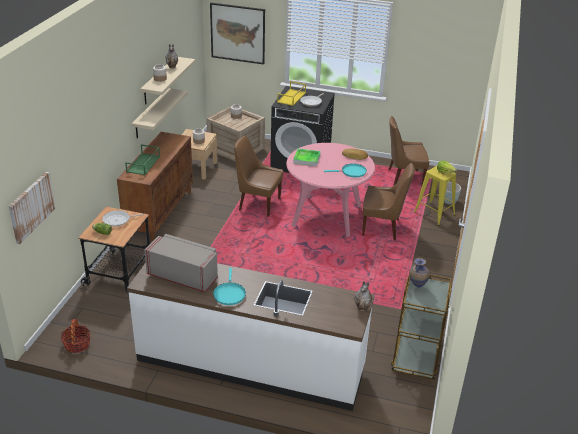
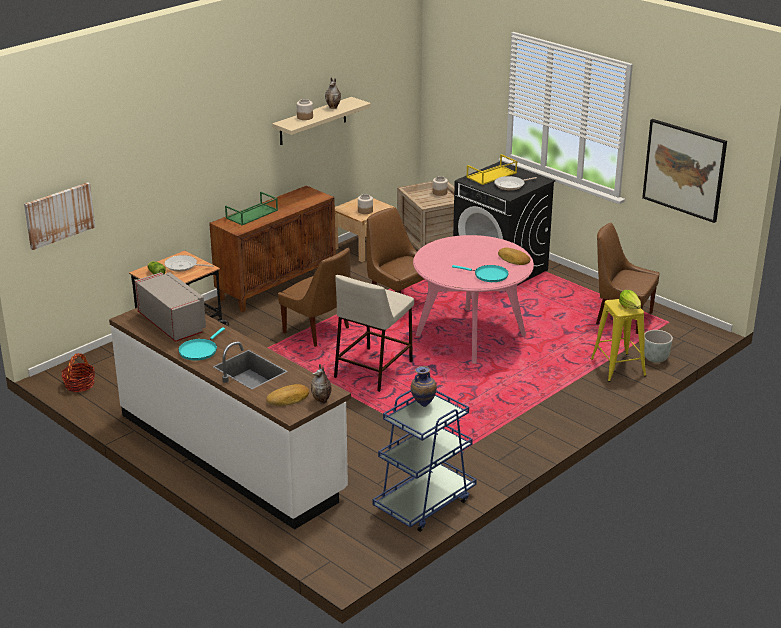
camera: 30 degrees right, 5 degrees down
beige shelf [132,88,188,138] -> none
picture [210,3,265,65] -> picture moved to [642,119,727,223]
tray [293,148,321,166] -> none
brown chair [362,163,415,240] -> brown chair moved to [278,248,351,347]
brown cart [391,275,452,379] -> blue cart [372,390,477,532]
none -> bread [266,384,309,406]
none -> beige stool [334,275,414,392]

